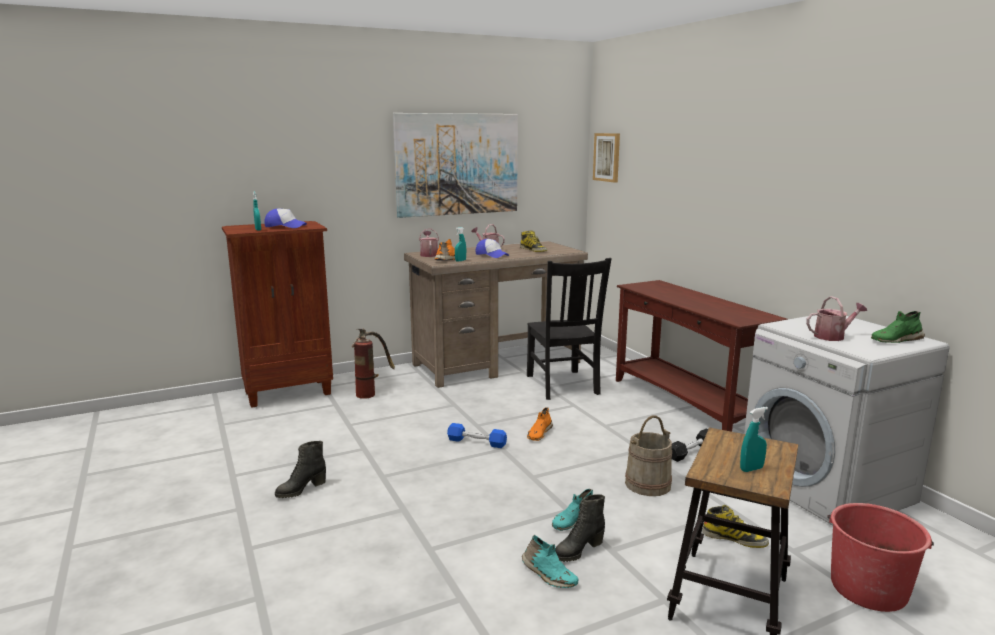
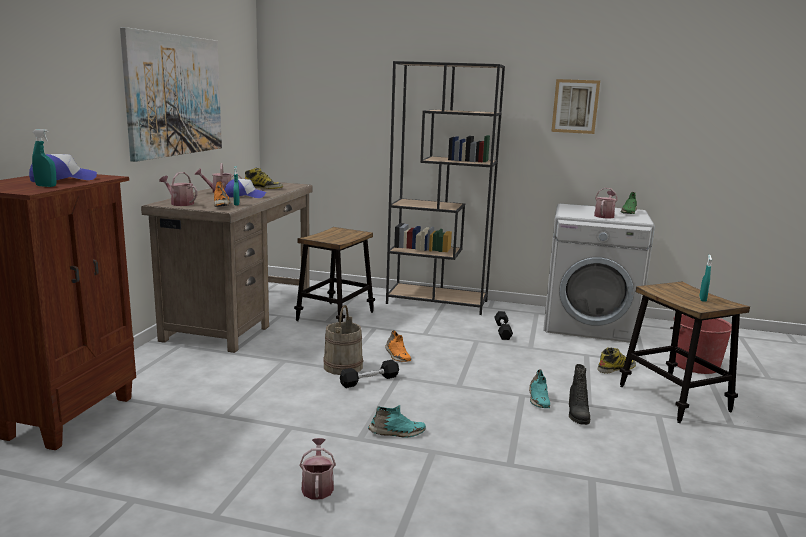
camera: 50 degrees left, 0 degrees up
black boot [275,441,326,498] -> watering can [300,438,336,500]
fire extinguisher [352,328,395,399] -> none
blue dumbbell [447,423,507,448] -> black dumbbell [340,360,399,388]
turquoise shoe [522,535,579,588] -> turquoise shoe moved to [368,405,426,438]
black chair [527,258,611,400] -> stool [294,227,375,322]
picture [593,133,620,183] -> picture moved to [551,79,600,134]
brown console table [616,280,788,432] -> bookcase [386,61,505,315]
beige bucket [625,415,672,496] -> beige bucket moved to [323,305,363,375]

